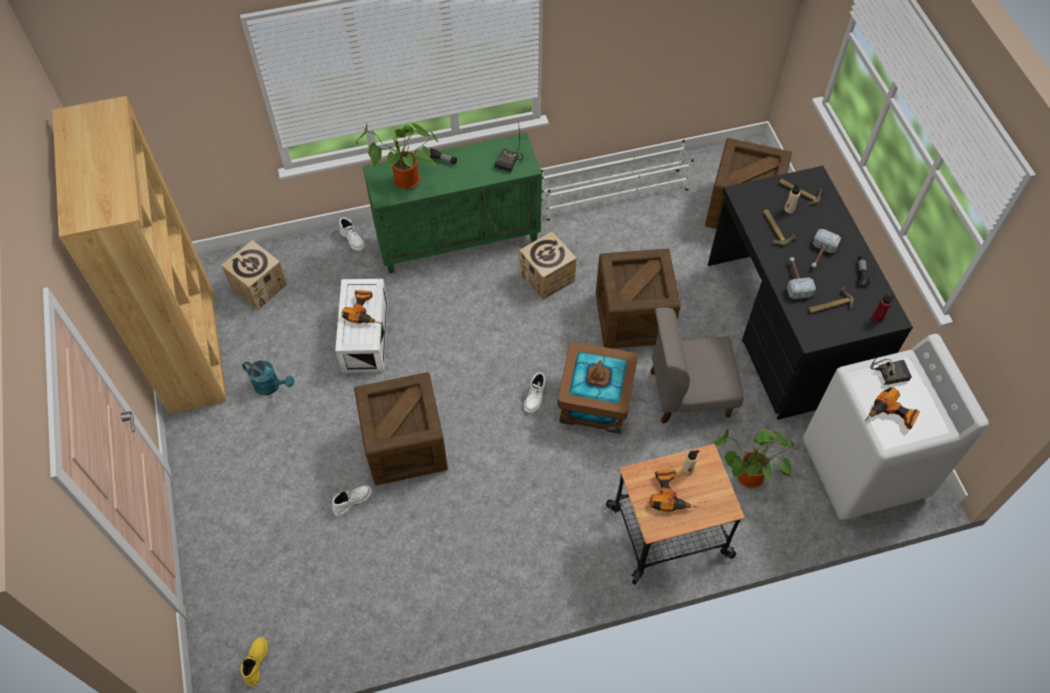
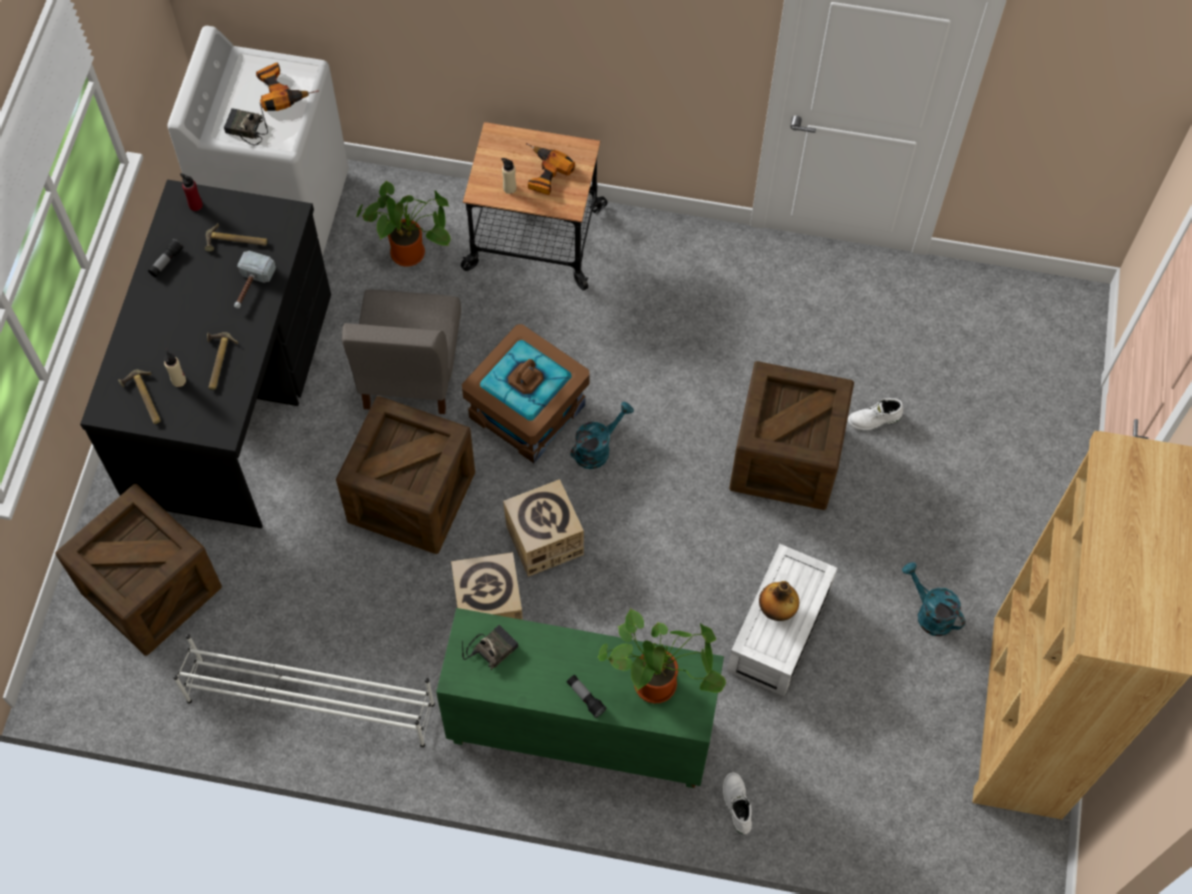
camera: 155 degrees left, 5 degrees up
cardboard box [221,240,287,310] -> cardboard box moved to [503,479,584,577]
yellow boot [241,637,268,687] -> none
power drill [342,290,381,324] -> bottle [759,581,799,621]
white boot [524,372,545,413] -> turquoise watering can [570,402,634,469]
grey chair [650,307,744,423] -> grey chair turned 75 degrees clockwise [342,290,461,414]
hammer [811,229,841,268] -> none

